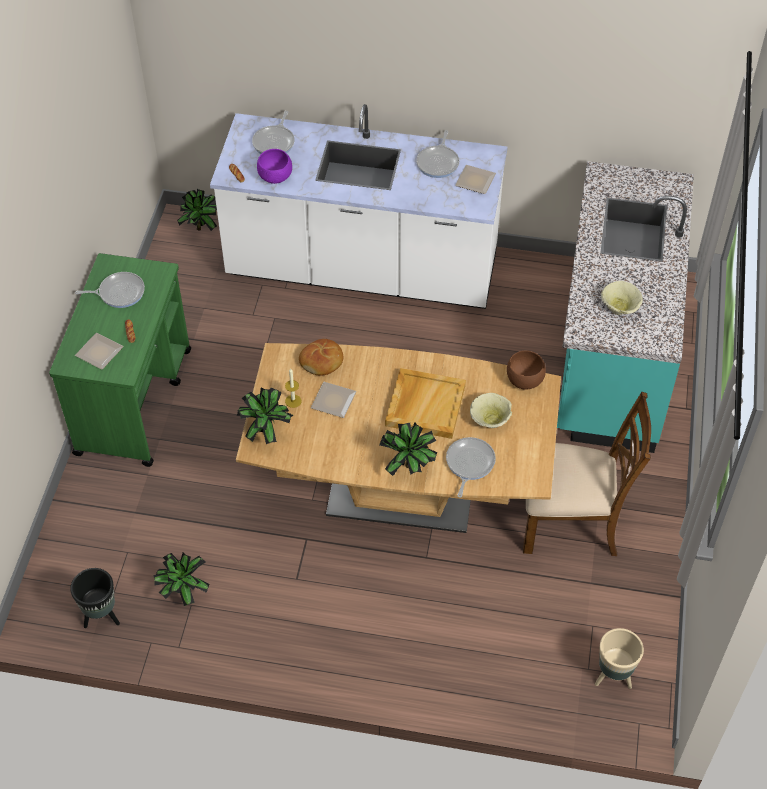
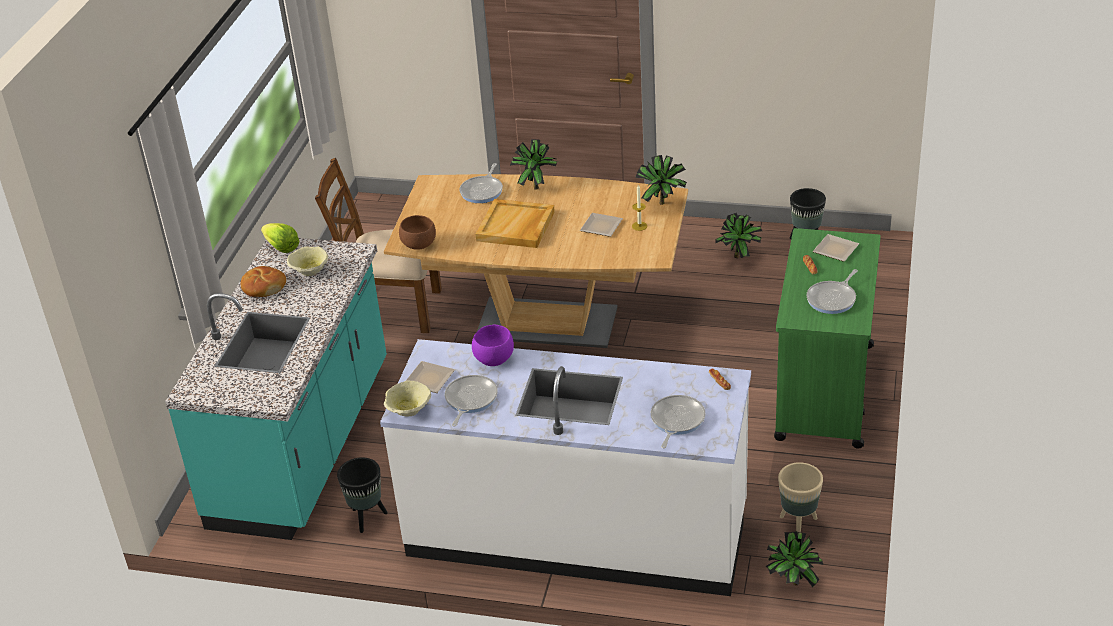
camera: 175 degrees left, 15 degrees down
frying pan [75,272,145,308] -> frying pan turned 45 degrees counterclockwise [807,269,858,314]
purple bowl [257,149,292,184] -> purple bowl moved to [472,325,514,366]
bread [299,339,344,376] -> bread moved to [241,266,286,297]
beige bowl [470,393,512,428] -> beige bowl moved to [384,380,431,417]
beige planter [595,628,644,689] -> beige planter moved to [778,462,823,532]
none -> lettuce [261,223,299,253]
none -> black planter [337,457,388,533]

